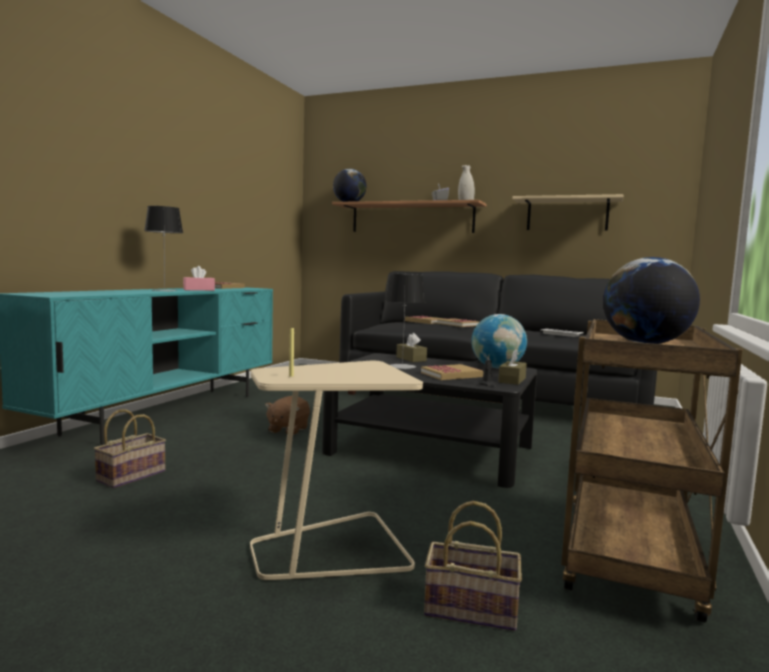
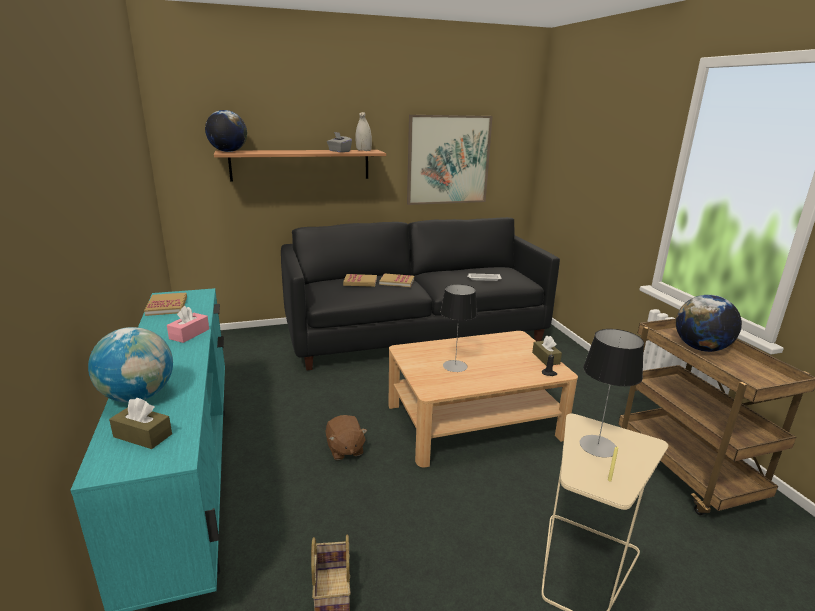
camera: 40 degrees left, 15 degrees up
table lamp [144,206,183,292] -> table lamp moved to [580,329,644,458]
black coffee table [322,353,537,488] -> beige coffee table [388,331,578,467]
brown tissue box [396,333,427,362] -> brown tissue box moved to [109,398,172,449]
book [421,364,483,380] -> none
basket [424,501,522,631] -> none
globe [471,314,527,369] -> globe moved to [88,327,173,403]
beige shelf [512,194,624,231] -> picture [407,115,493,205]

